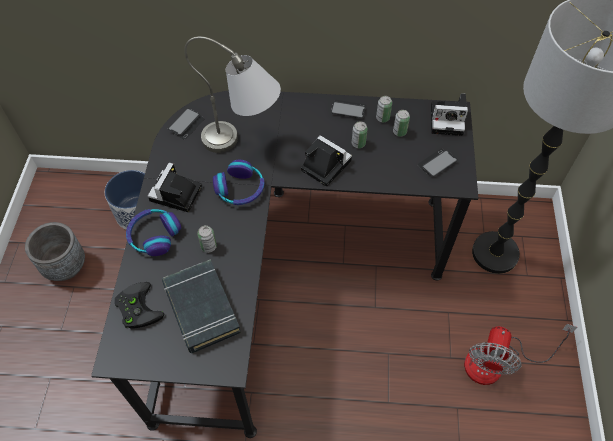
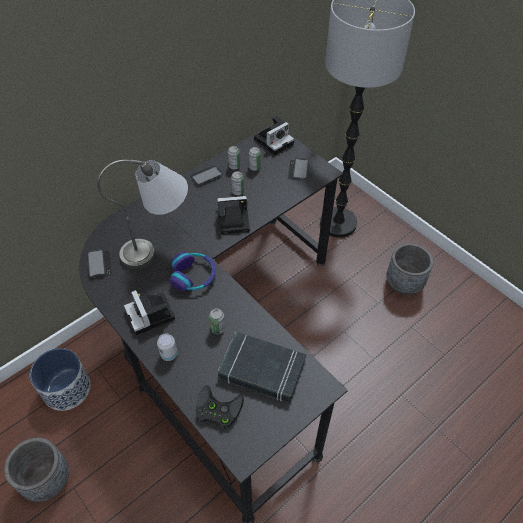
camera: 45 degrees left, 5 degrees down
headphones [126,209,181,256] -> can [157,334,177,361]
fan [464,324,577,385] -> grey planter [387,243,434,295]

